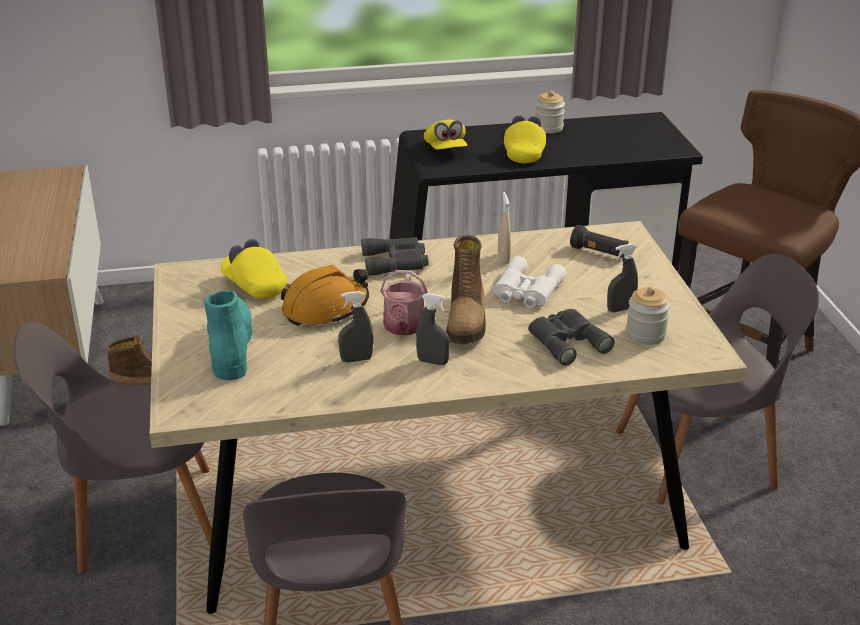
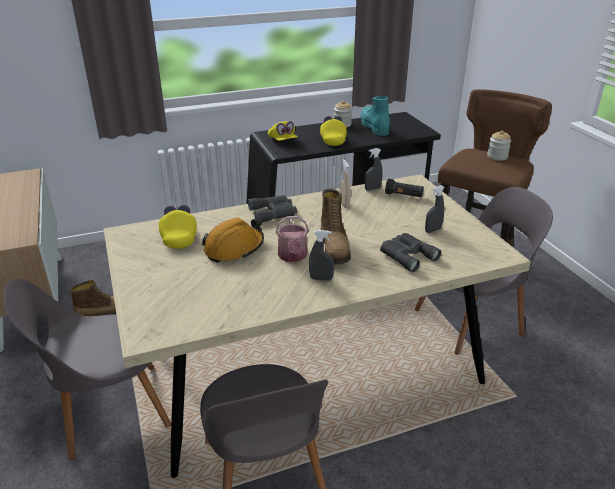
camera: 10 degrees left, 0 degrees up
turquoise boot [204,291,252,380] -> turquoise boot moved to [361,96,390,136]
yellow cap [221,239,287,300] -> yellow cap turned 45 degrees clockwise [159,205,197,249]
grey spray bottle [338,291,373,363] -> grey spray bottle moved to [365,148,383,191]
white binoculars [493,256,566,308] -> none
jar [626,287,670,345] -> jar moved to [487,131,511,161]

